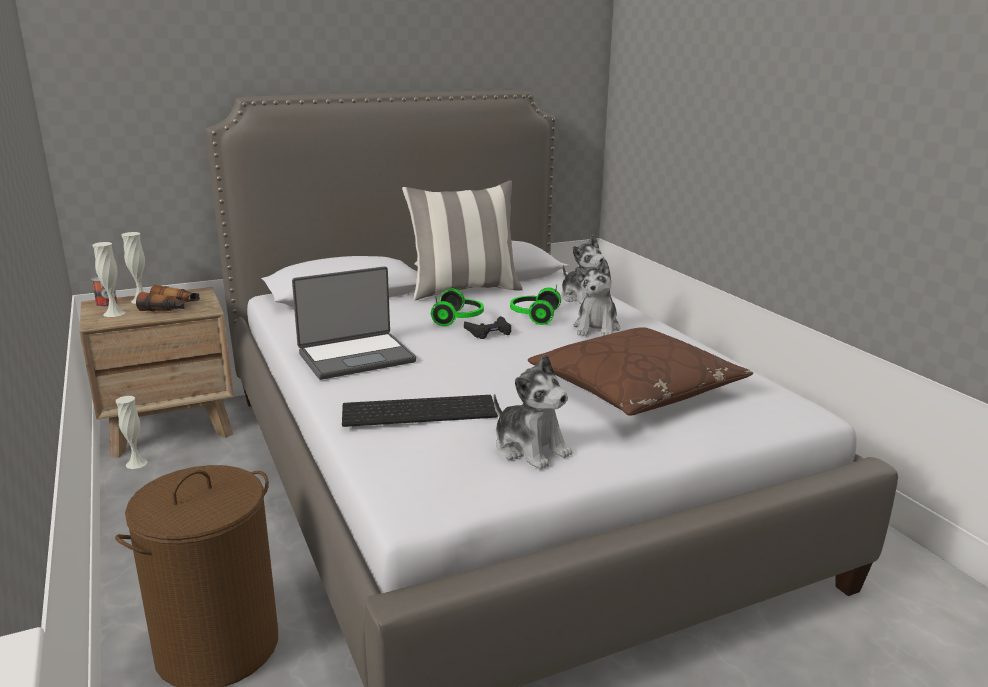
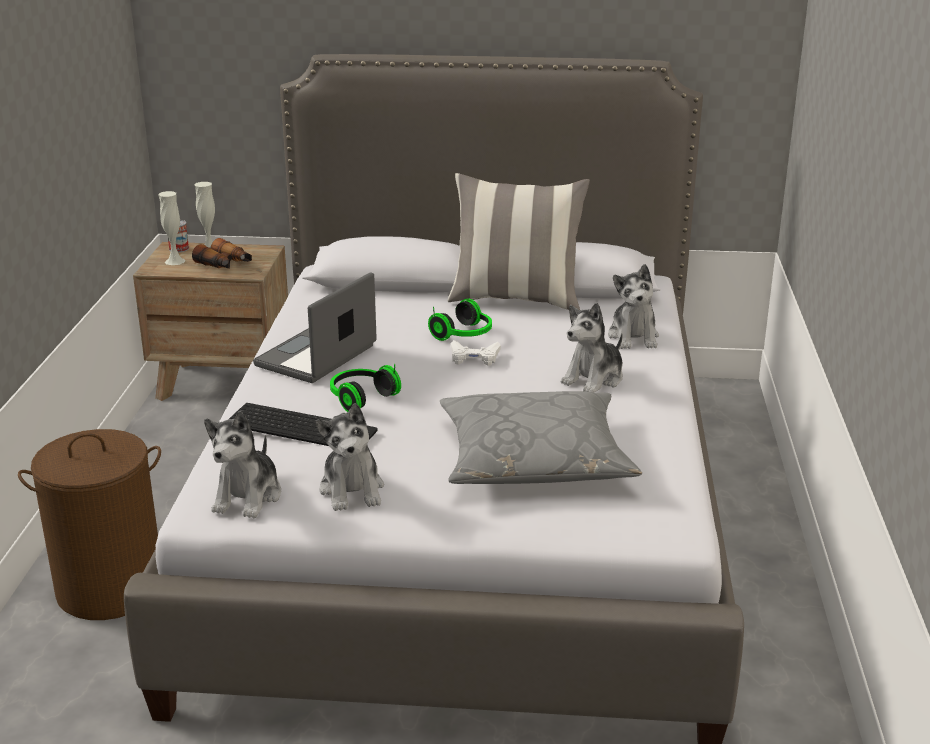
camera: 30 degrees right, 5 degrees up
white vase [115,396,148,469] -> none
laptop [292,266,416,380] -> laptop turned 120 degrees clockwise [253,272,377,383]
black game controller [464,316,511,339] -> white game controller [451,340,501,366]
headphones [510,284,561,325] -> headphones moved to [330,364,401,412]
brown pillow [528,327,753,416] -> grey pillow [440,391,642,484]
none -> plush toy [204,411,281,518]

